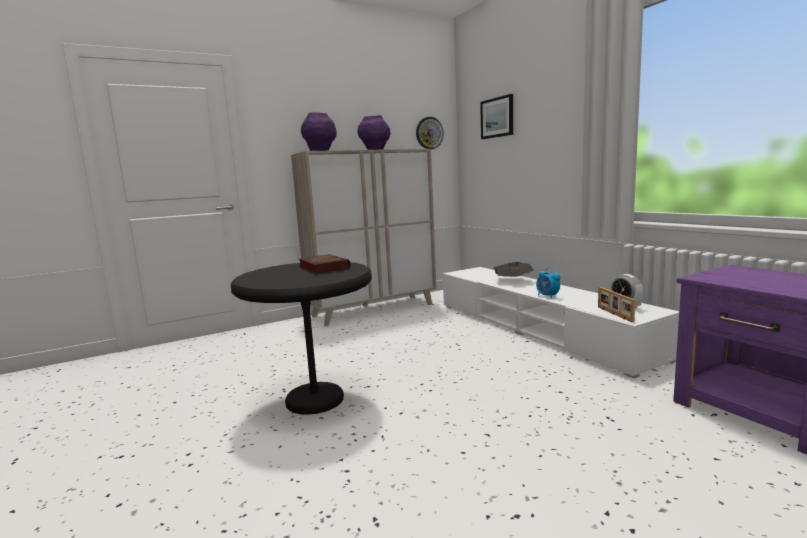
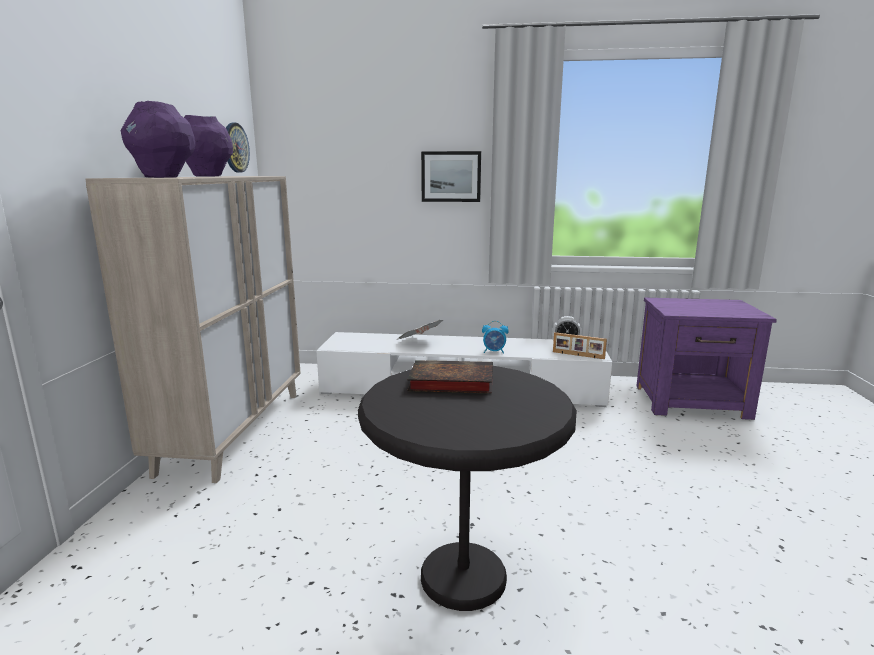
camera: 55 degrees left, 5 degrees up
picture [480,94,513,139] -> picture moved to [421,151,481,202]

